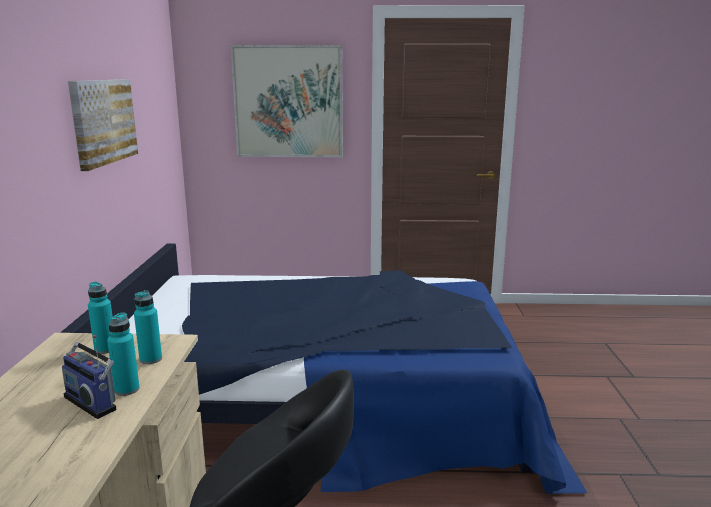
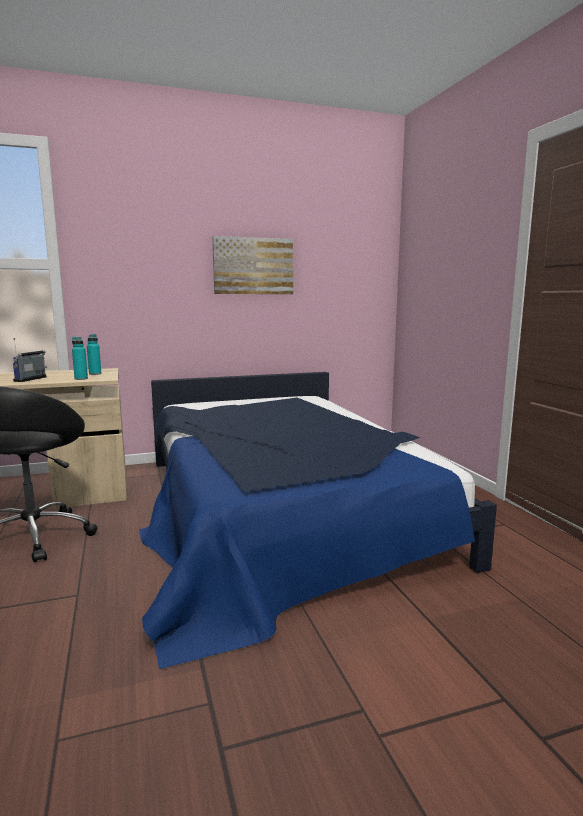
camera: 70 degrees right, 5 degrees down
turquoise bottle [107,313,140,396] -> none
picture [230,45,343,157] -> none

